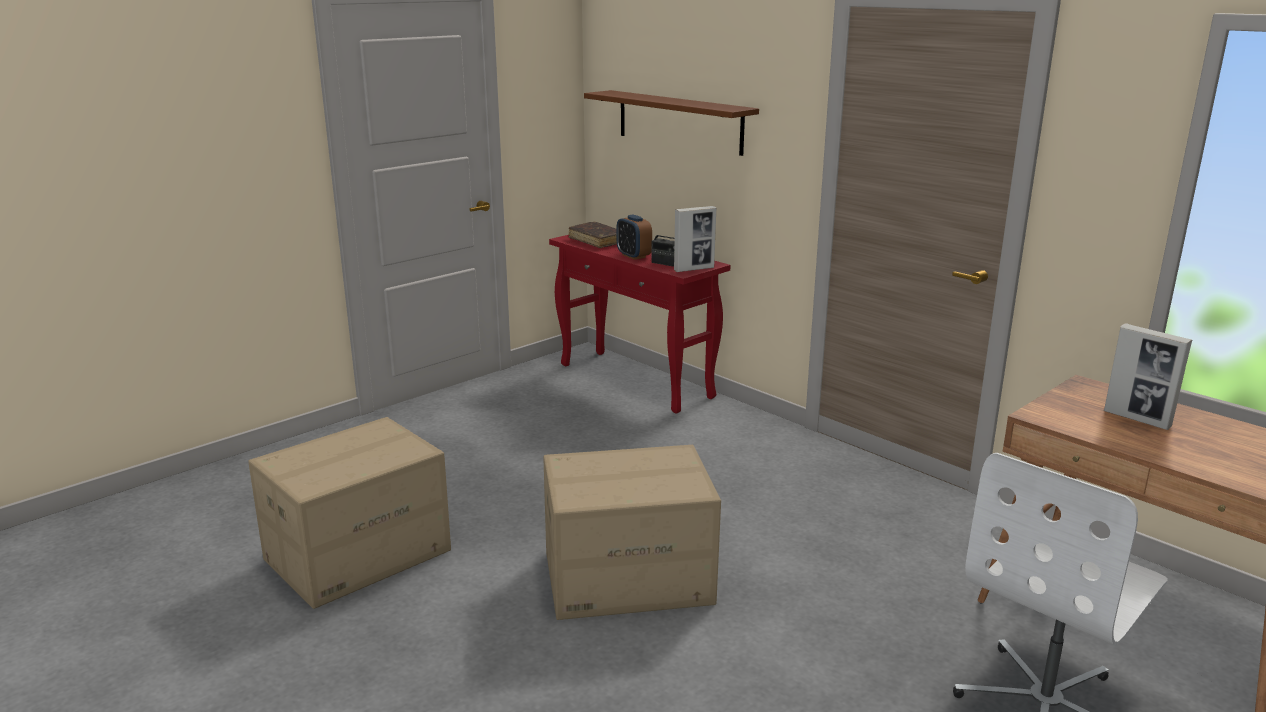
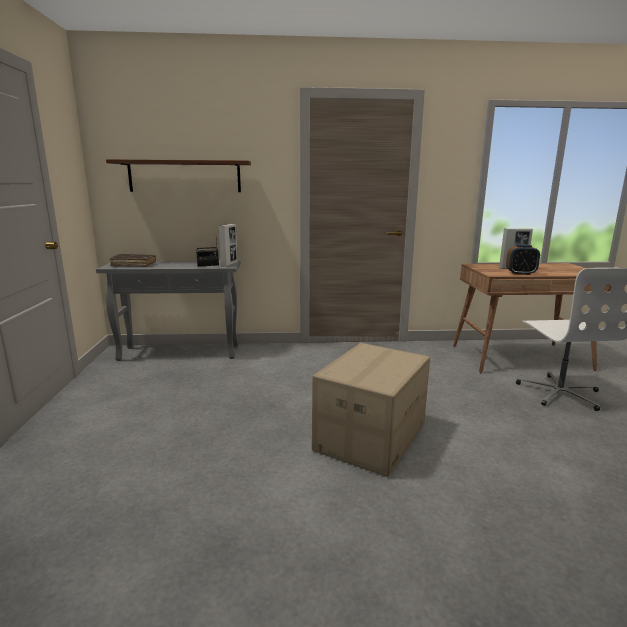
camera: 50 degrees left, 5 degrees down
cardboard box [248,417,451,609] -> none
red console table [549,235,730,414] -> grey console table [96,261,241,361]
alarm clock [616,215,652,260] -> alarm clock moved to [506,245,540,275]

